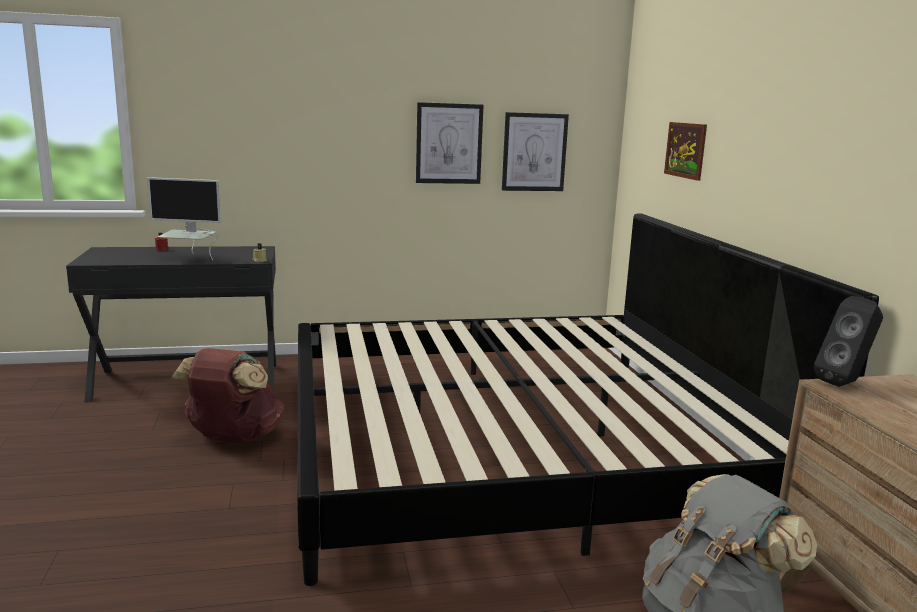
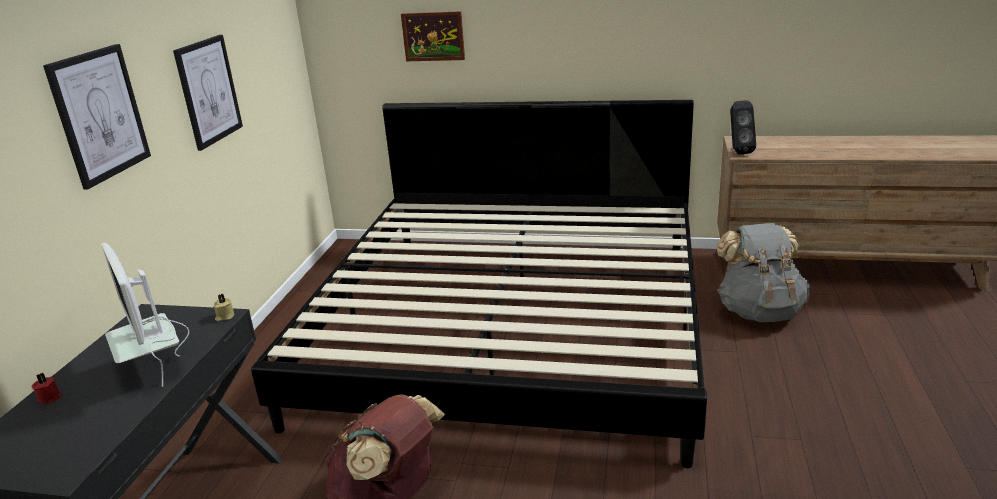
camera: 65 degrees left, 10 degrees up
monitor [147,177,221,260] -> monitor turned 120 degrees clockwise [101,243,189,387]
picture [502,112,569,191] -> picture moved to [43,44,151,190]

